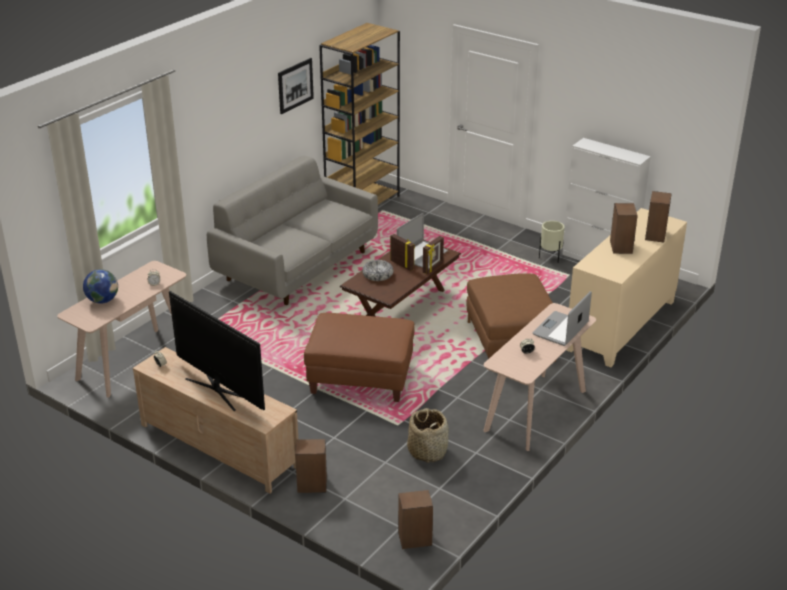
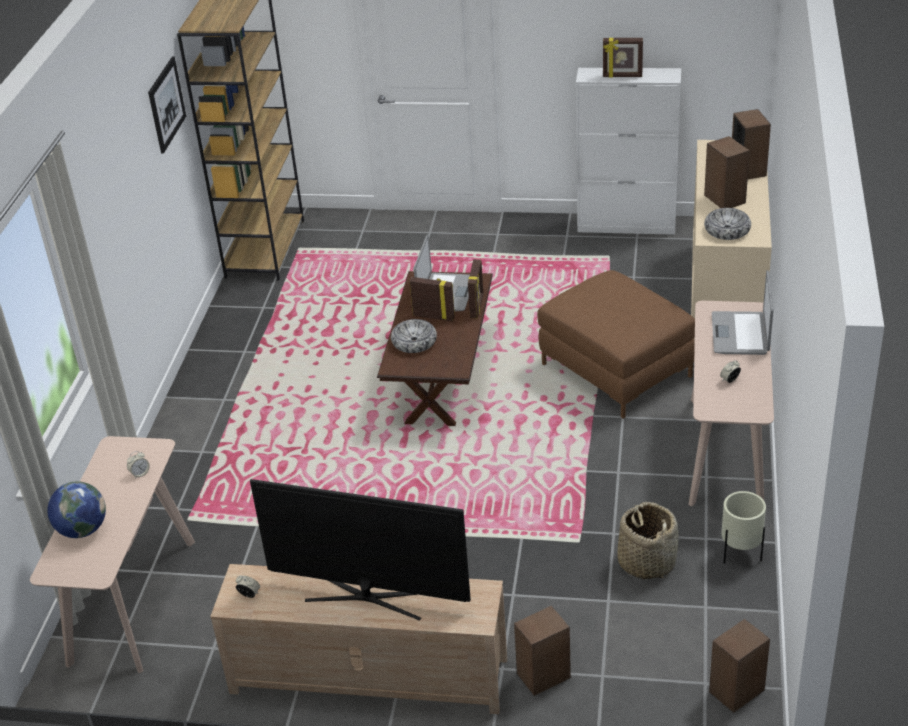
camera: 25 degrees left, 5 degrees up
grey sofa [207,156,378,305] -> none
brown ottoman [304,313,415,402] -> none
beige planter [539,221,564,263] -> beige planter moved to [722,491,766,564]
none -> picture frame [603,38,643,78]
none -> bowl [704,208,751,240]

